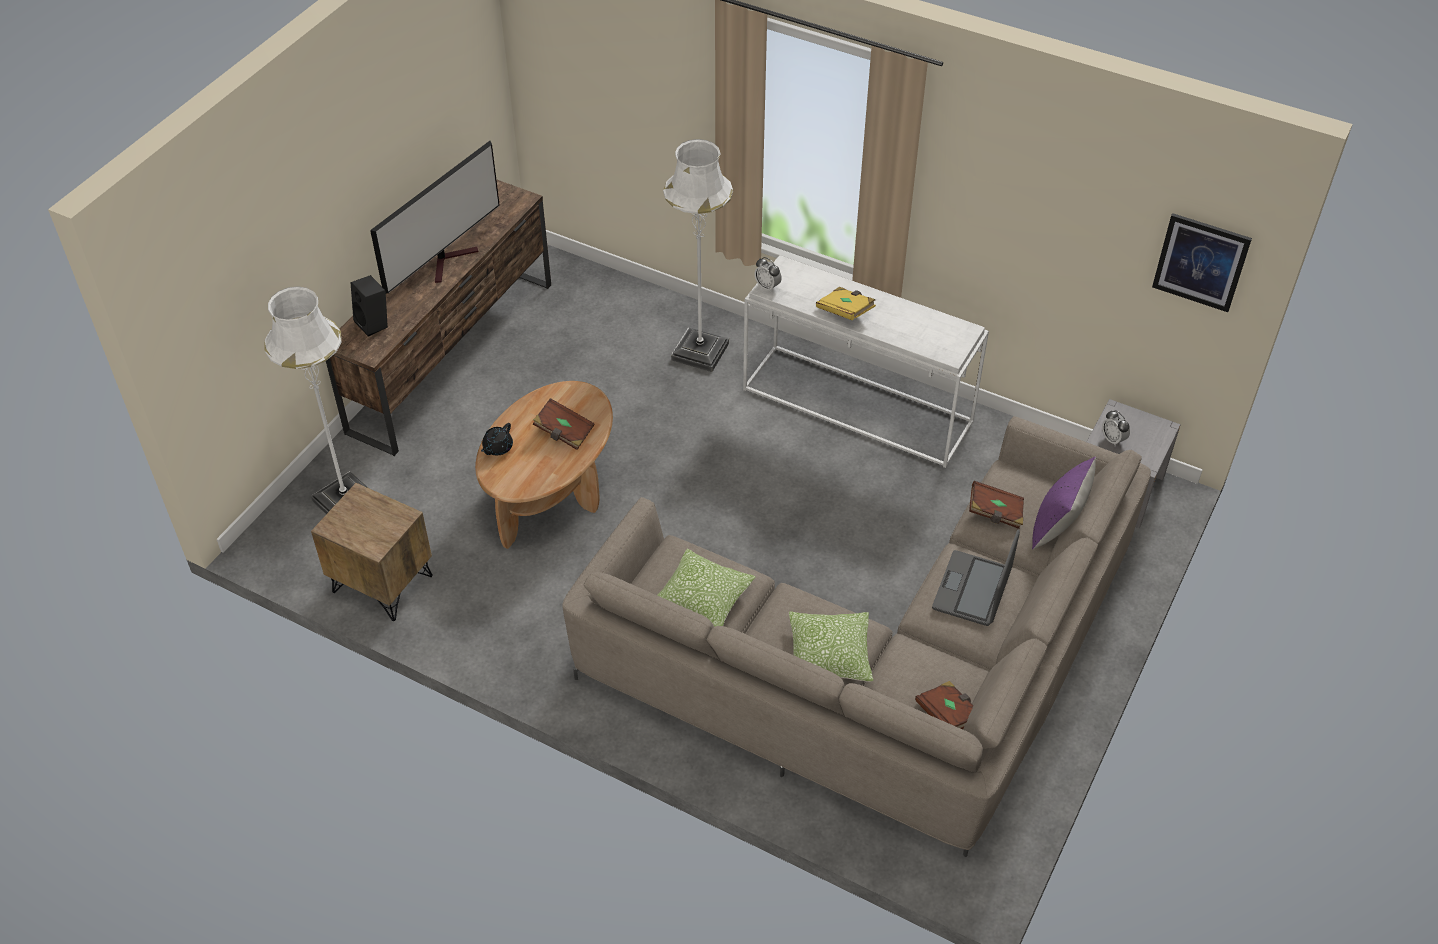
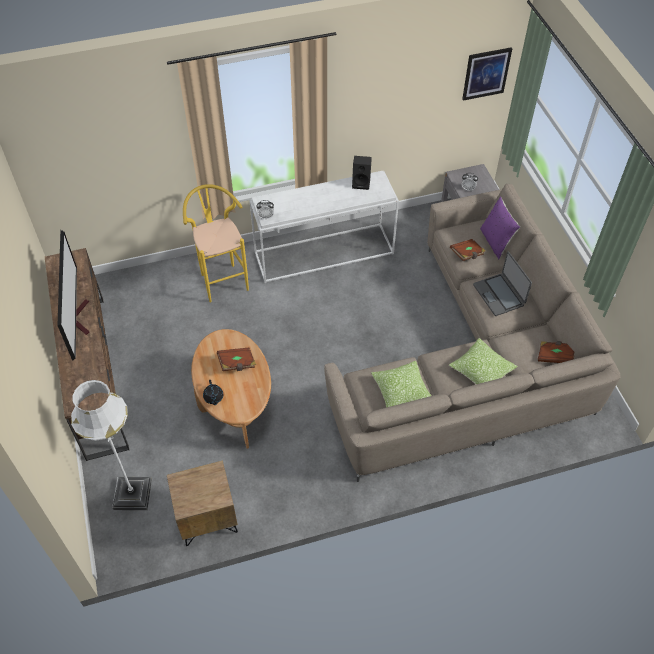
camera: 45 degrees left, 5 degrees up
black speaker [351,275,388,337] -> black speaker moved to [352,156,372,190]
white floor lamp [663,139,733,372] -> yellow stool [183,184,249,303]
yellow book [816,287,876,321] -> none

